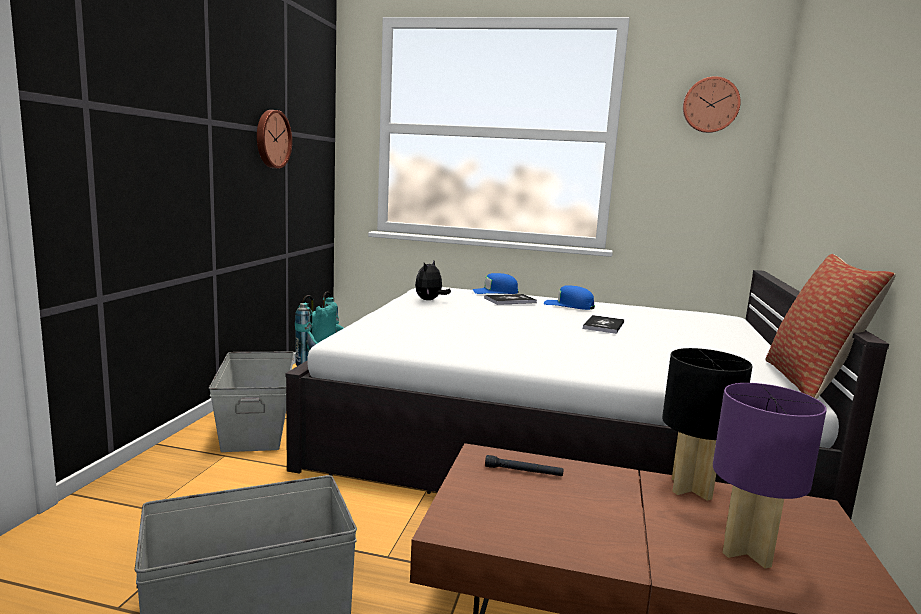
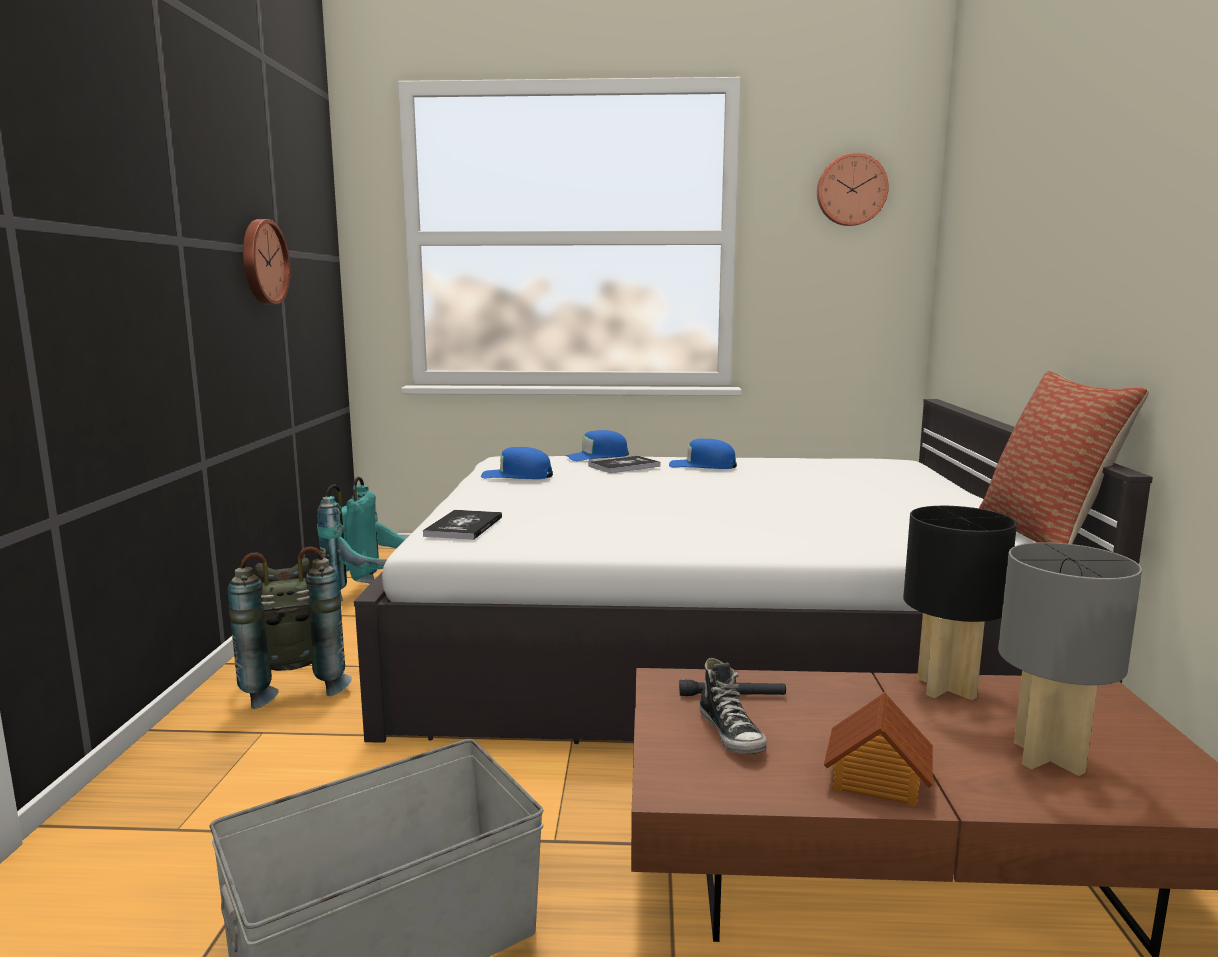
camera: 10 degrees left, 0 degrees up
grey storage box [209,352,295,452] -> grey backpack [228,546,352,709]
plush toy [415,261,451,300] -> blue cap [481,447,553,479]
book [583,315,624,334] -> book moved to [423,510,502,540]
purple table lamp [713,383,827,568] -> grey table lamp [998,542,1142,776]
none -> shoe [699,658,767,754]
none -> toy house [824,692,933,807]

